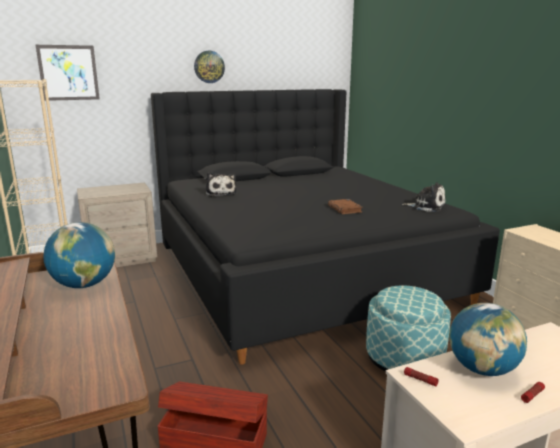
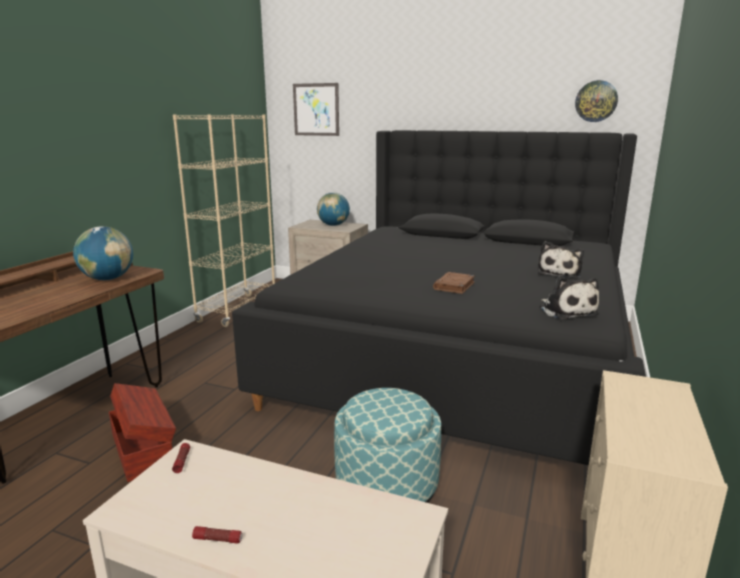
camera: 45 degrees right, 0 degrees up
wall clock [194,51,225,83] -> wall clock moved to [575,80,618,122]
plush toy [206,172,236,197] -> plush toy moved to [538,241,584,278]
globe [449,303,527,376] -> globe moved to [317,192,350,226]

